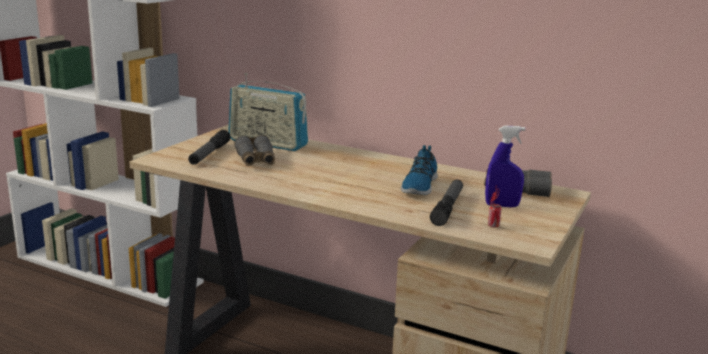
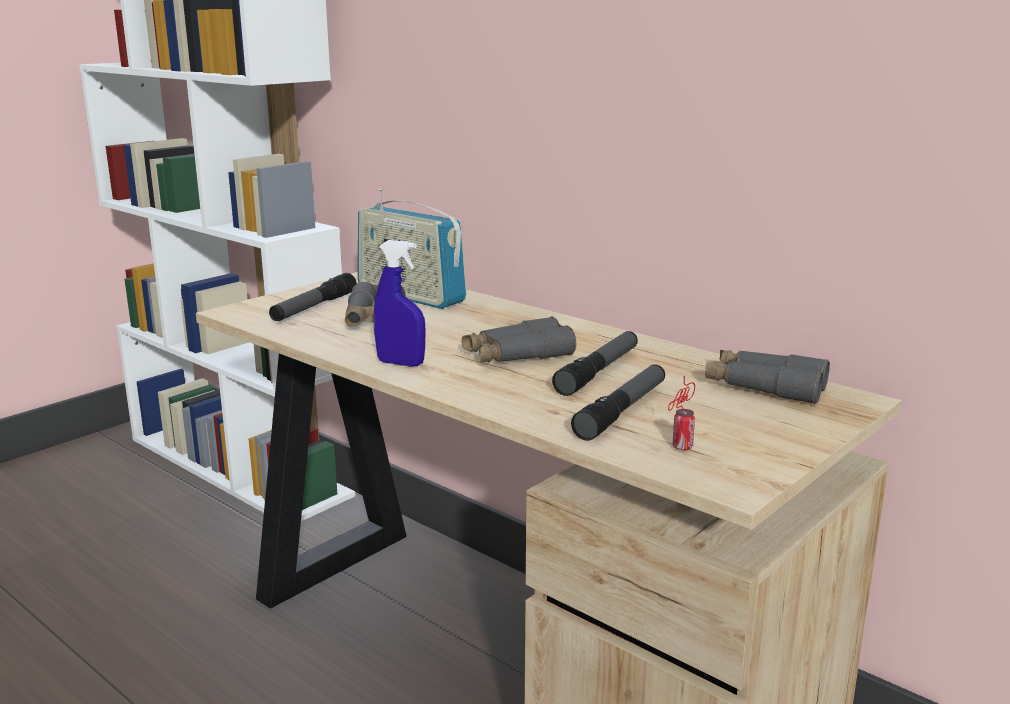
camera: 15 degrees right, 0 degrees up
shoe [401,145,438,195] -> flashlight [552,331,638,396]
blue spray bottle [485,125,525,207] -> blue spray bottle moved to [374,240,425,367]
none -> grey binoculars [462,316,576,362]

